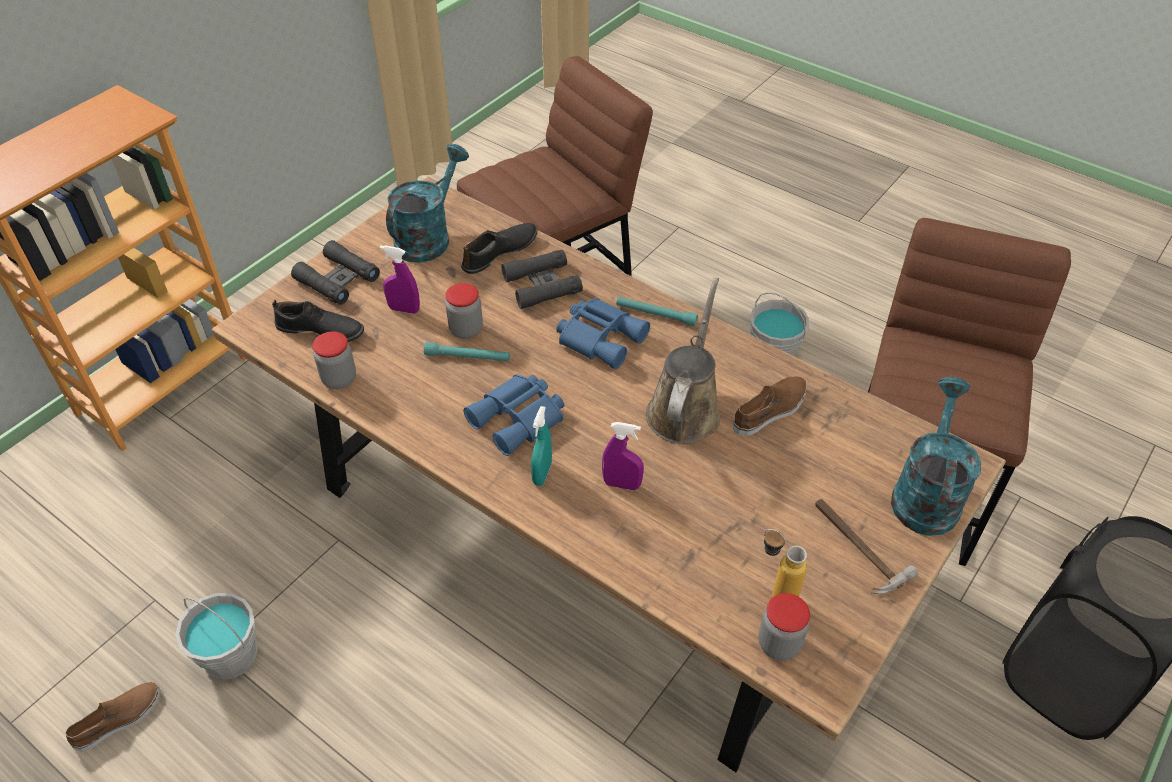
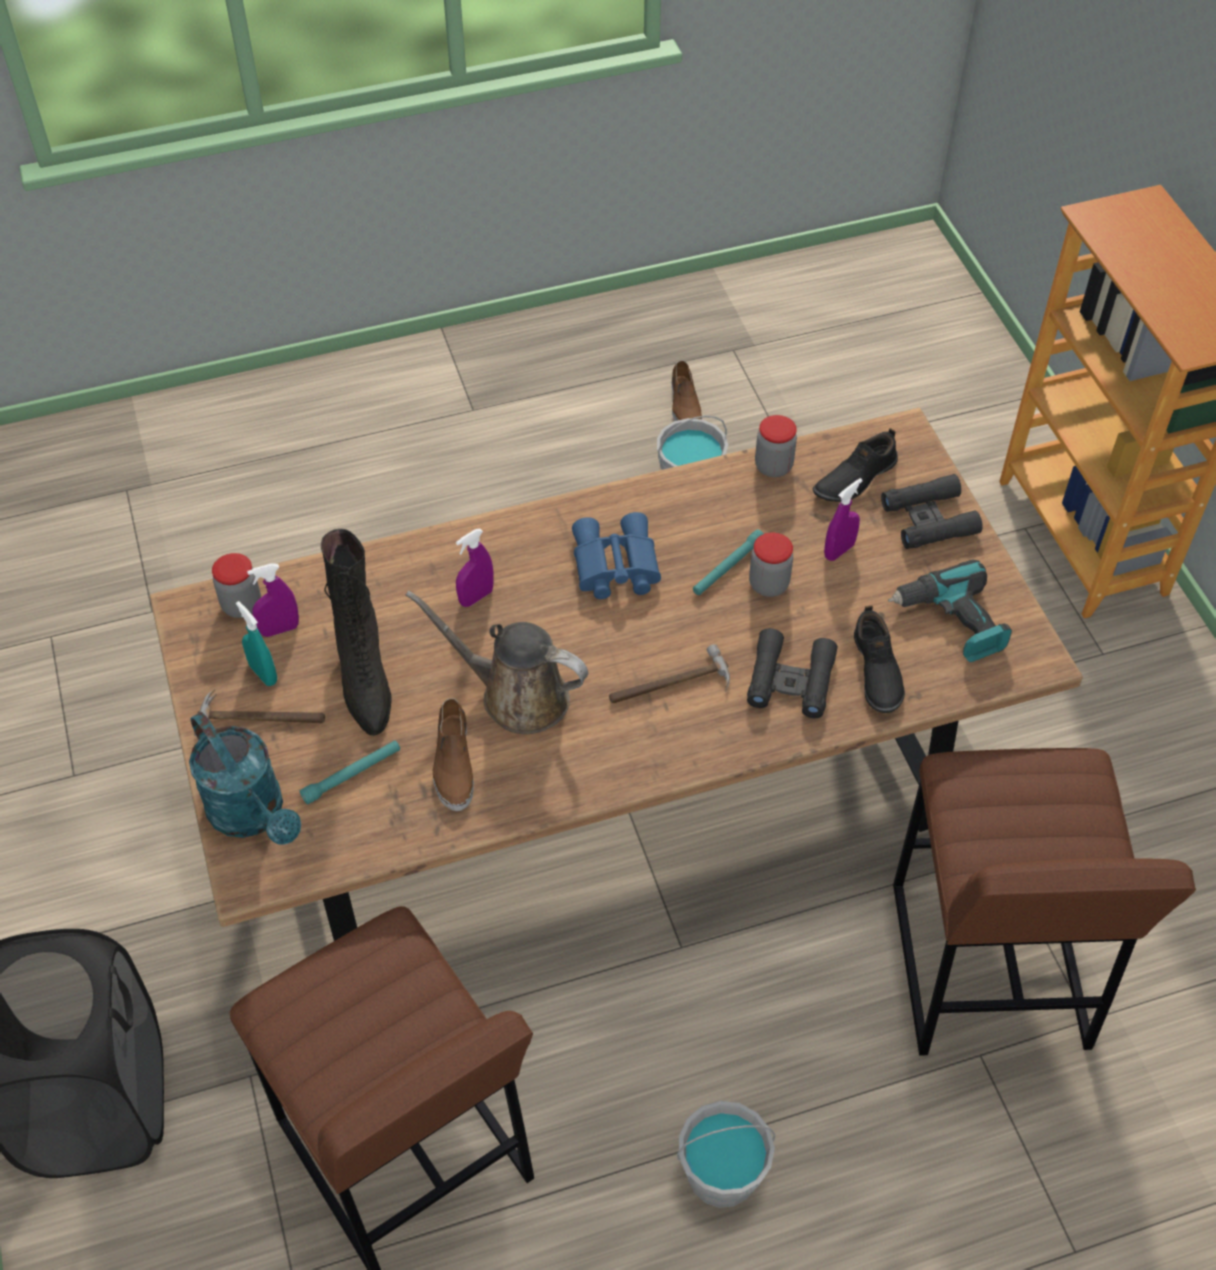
camera: 125 degrees right, 5 degrees up
turquoise watering can [386,144,469,263] -> power drill [888,559,1012,662]
turquoise spray bottle [531,406,552,486] -> turquoise spray bottle moved to [236,601,277,686]
blue binoculars [556,298,650,369] -> hammer [609,644,730,703]
turquoise flashlight [616,297,698,326] -> turquoise flashlight moved to [300,741,400,804]
brown watering can [646,277,720,444] -> brown watering can turned 150 degrees clockwise [406,590,588,734]
bottle [764,529,807,598] -> purple spray bottle [247,563,299,637]
none -> black boot [321,529,391,736]

